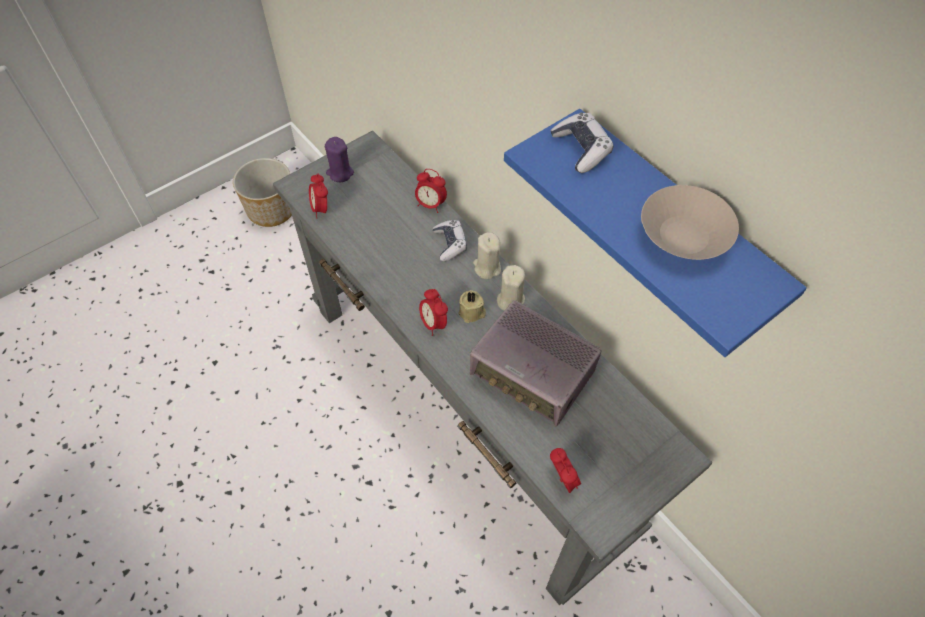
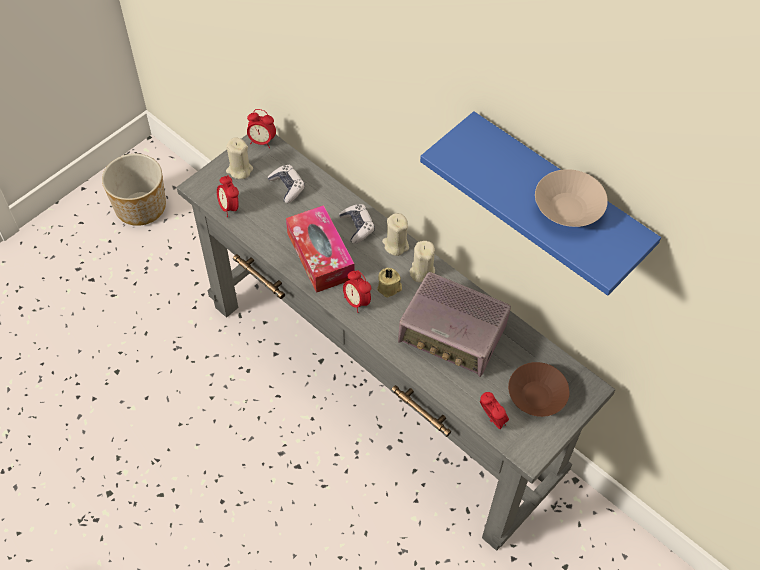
camera: 10 degrees left, 0 degrees up
purple candle [325,137,354,182] -> beige candle [226,137,253,179]
alarm clock [415,169,447,213] -> alarm clock moved to [247,109,276,148]
game controller [550,112,613,173] -> game controller moved to [267,165,305,203]
none -> tissue box [286,205,354,293]
none -> brown bowl [508,362,570,417]

